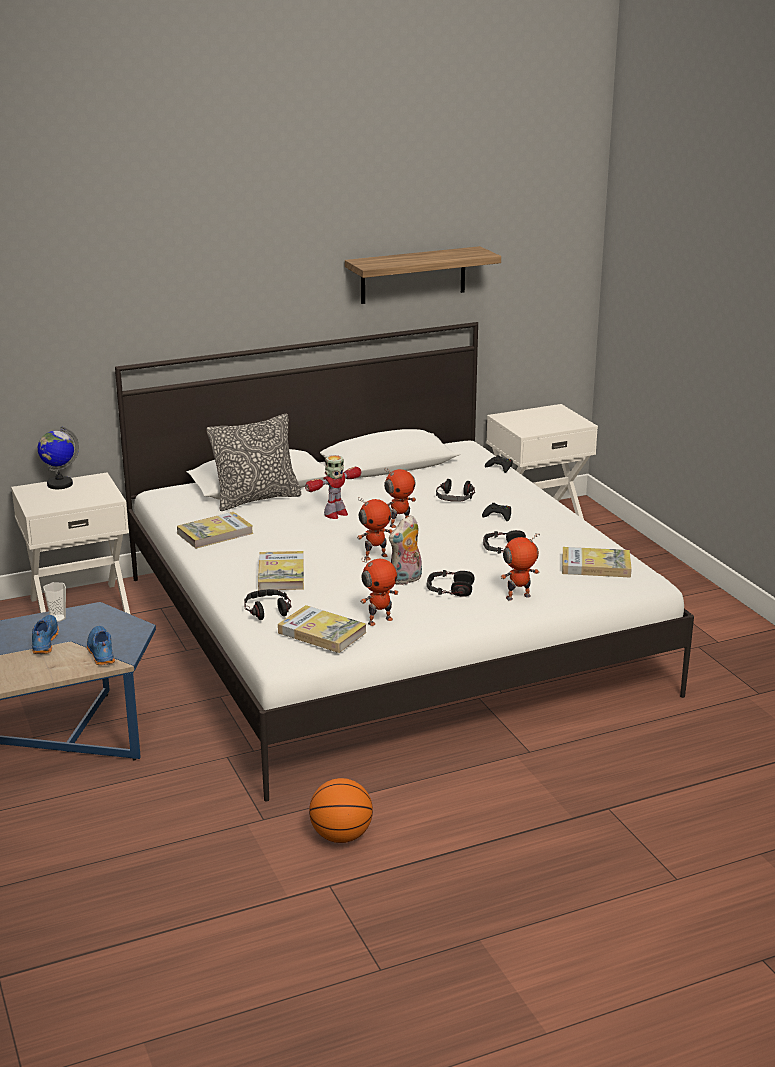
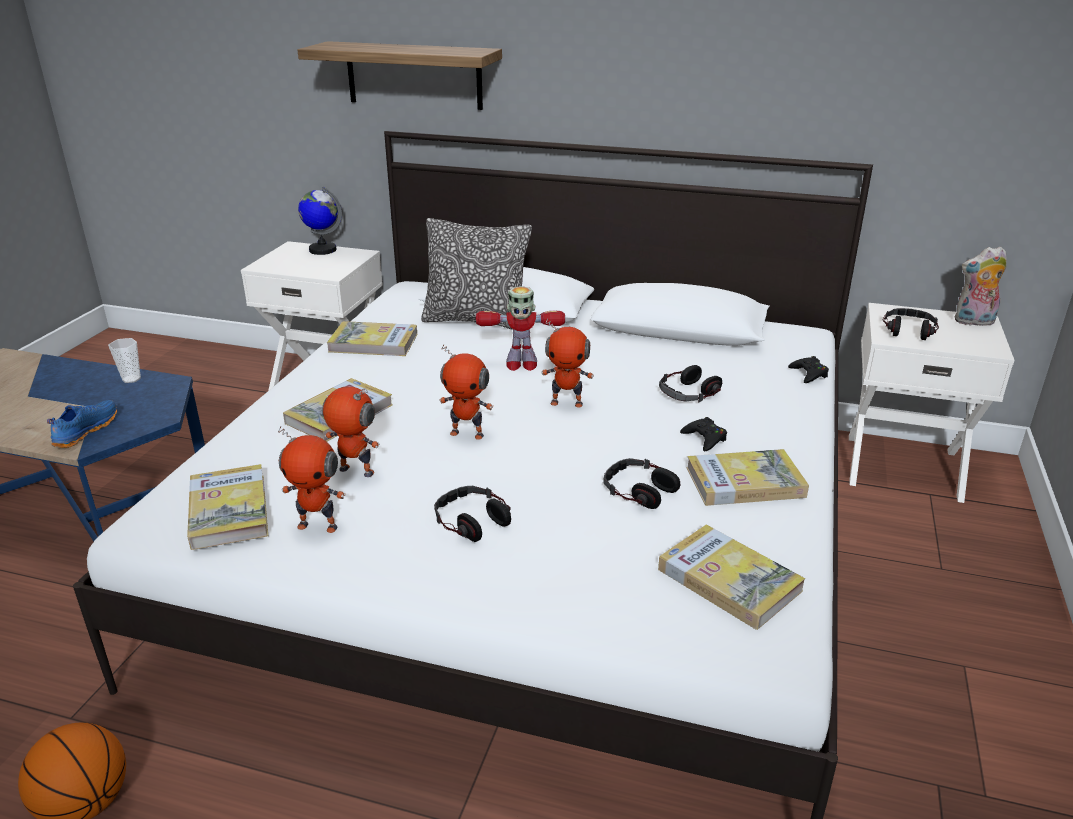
camera: 40 degrees right, 5 degrees up
blue shoe [32,615,59,654] -> none
headphones [244,589,292,620] -> headphones moved to [883,308,939,340]
shelf [345,246,501,304] -> shelf moved to [297,41,502,110]
plush toy [389,515,422,585] -> plush toy moved to [955,246,1007,326]
toy robot [501,533,540,601] -> toy robot moved to [322,386,379,477]
none -> book [686,449,809,506]

